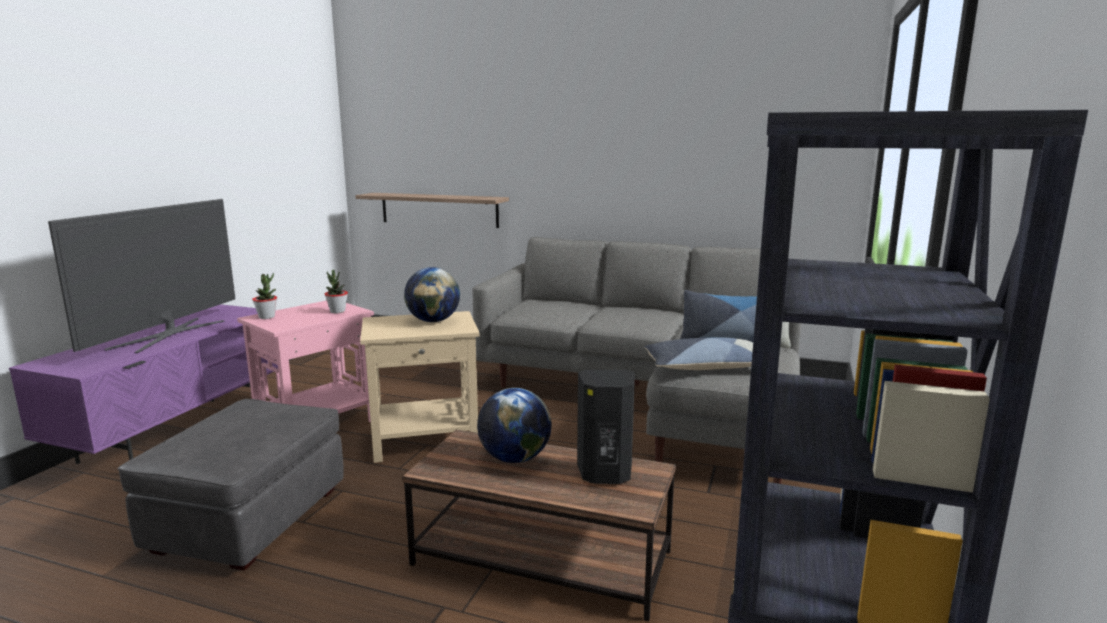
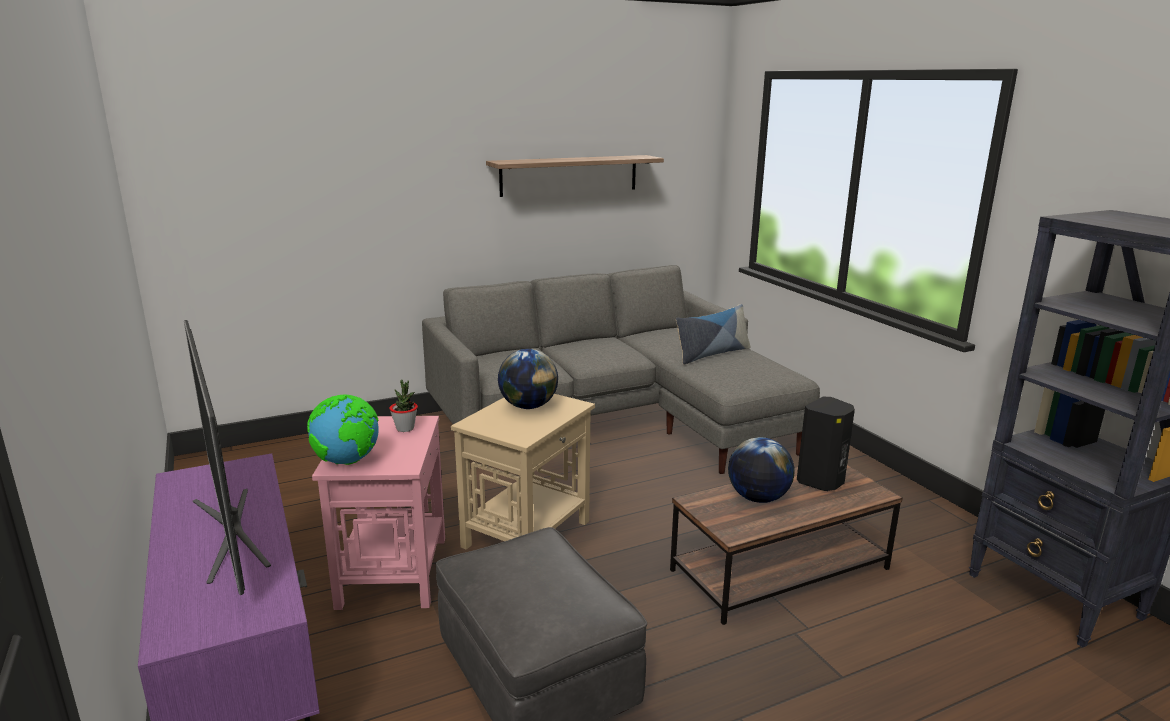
camera: 45 degrees left, 5 degrees up
potted plant [252,273,277,319] -> globe [307,395,379,465]
shelf [355,193,509,228] -> shelf moved to [486,155,664,197]
pillow [644,338,753,370] -> none

